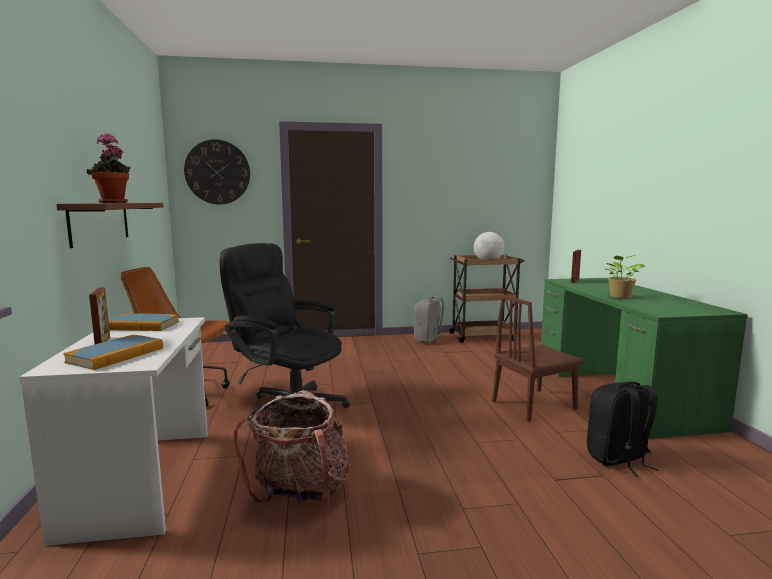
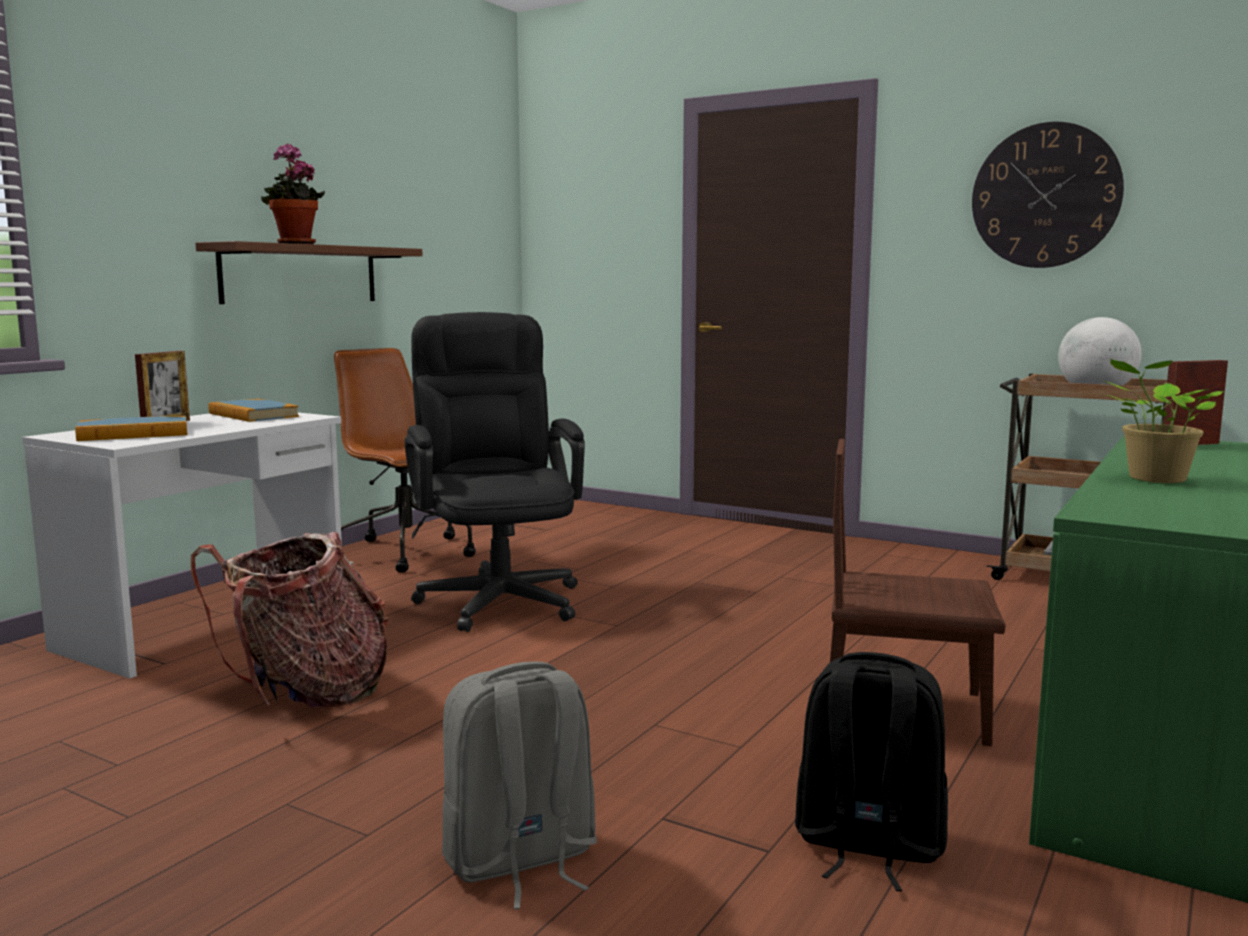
camera: 40 degrees right, 0 degrees up
wall clock [184,139,250,205] -> wall clock moved to [972,122,1124,268]
grey backpack [414,297,444,344] -> grey backpack moved to [442,661,597,909]

